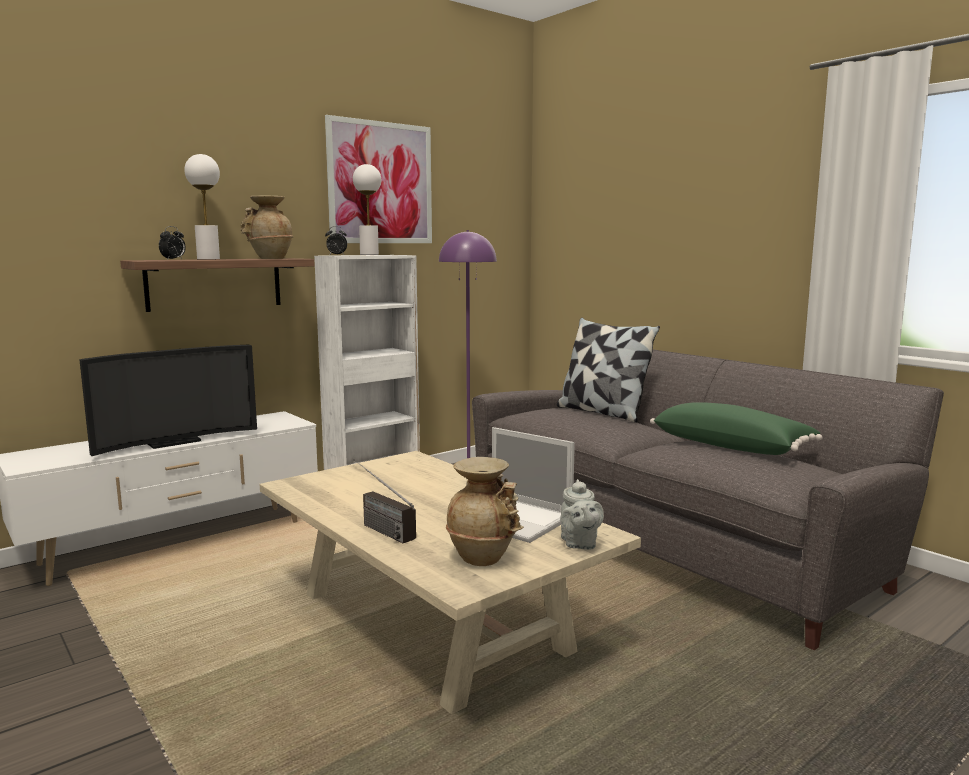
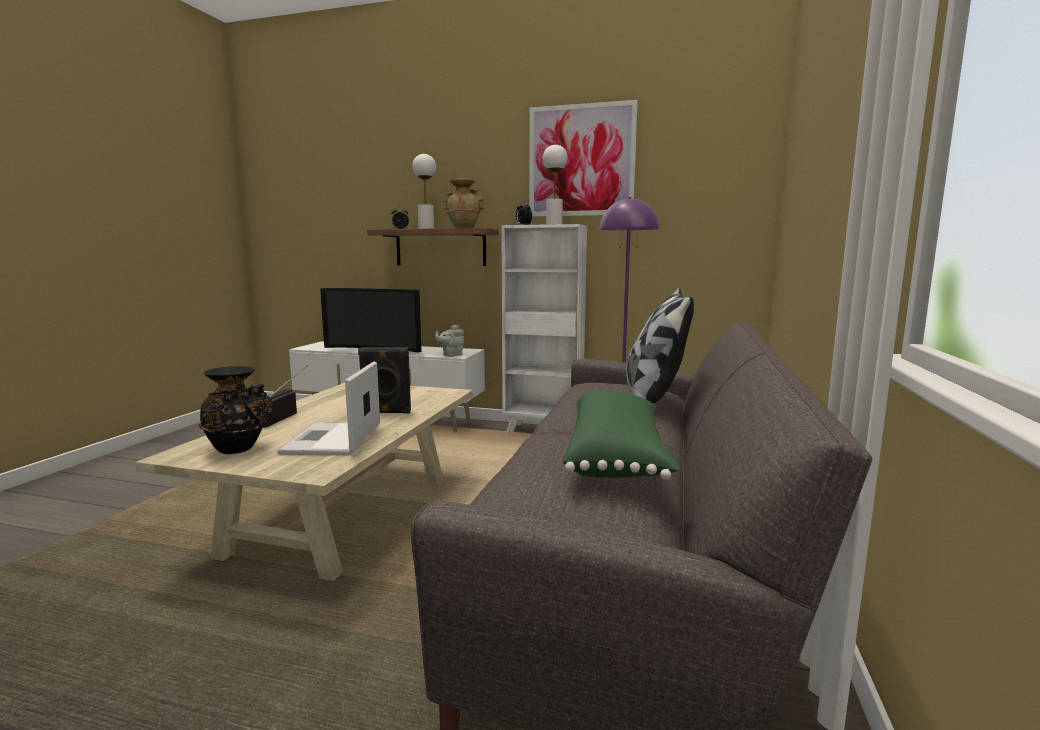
camera: 55 degrees right, 0 degrees up
beige vase [446,457,524,566] -> black vase [199,366,273,454]
grey teapot [560,479,604,550] -> grey teapot moved to [435,325,464,357]
none -> black speaker [358,347,411,414]

